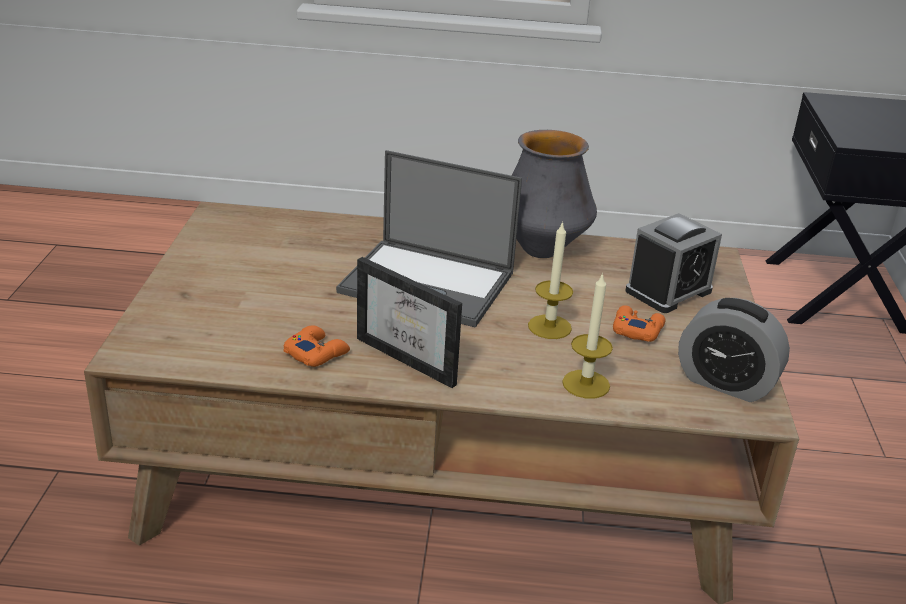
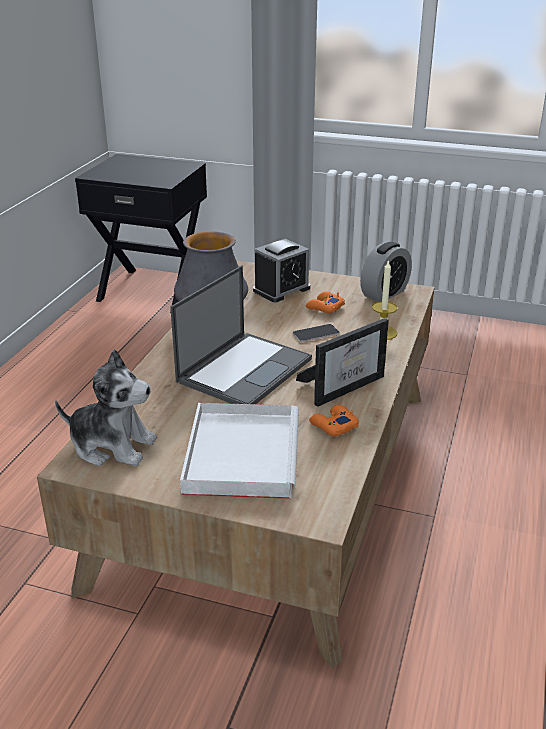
camera: 75 degrees left, 0 degrees up
candle [528,221,573,339] -> phone [293,324,340,342]
alarm clock [625,213,722,313] -> alarm clock turned 75 degrees clockwise [253,239,310,302]
none -> plush toy [55,349,157,466]
none -> white tray [180,403,299,499]

